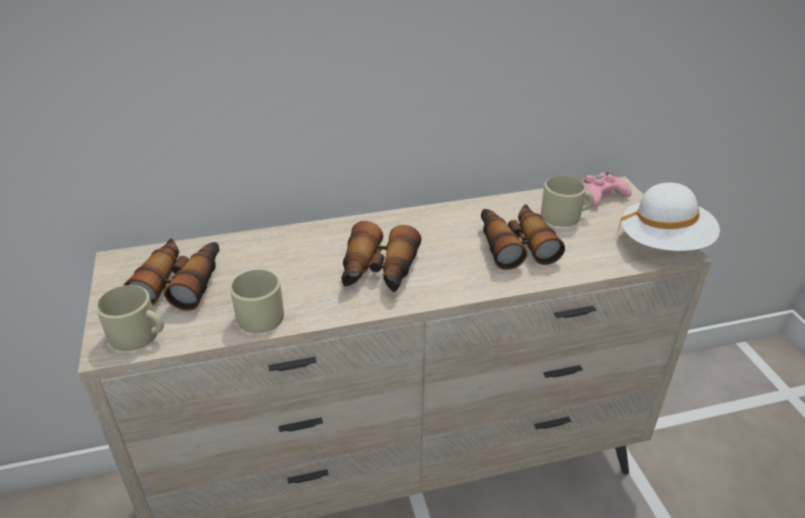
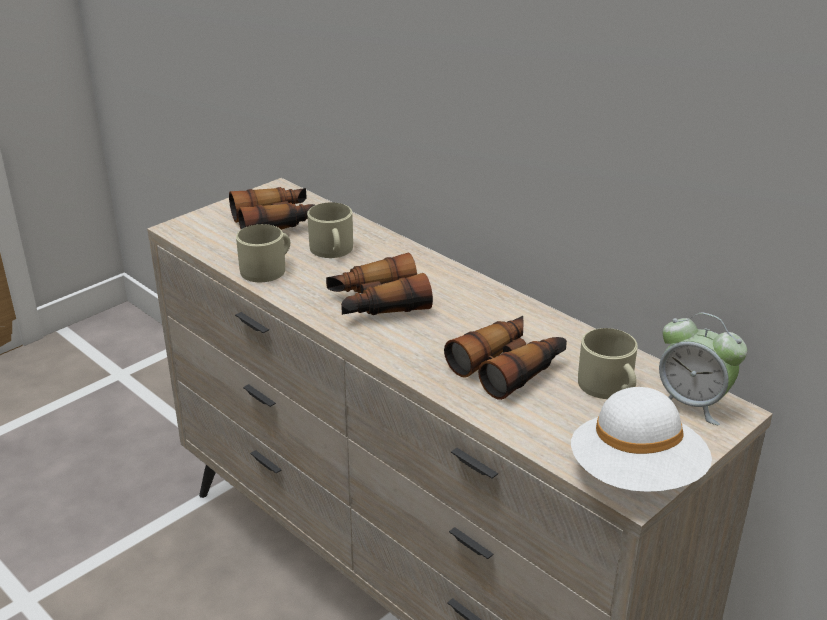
camera: 60 degrees right, 5 degrees down
beige mug [96,285,164,351] -> beige mug moved to [307,202,353,258]
pink game controller [581,172,632,207] -> alarm clock [659,313,747,425]

